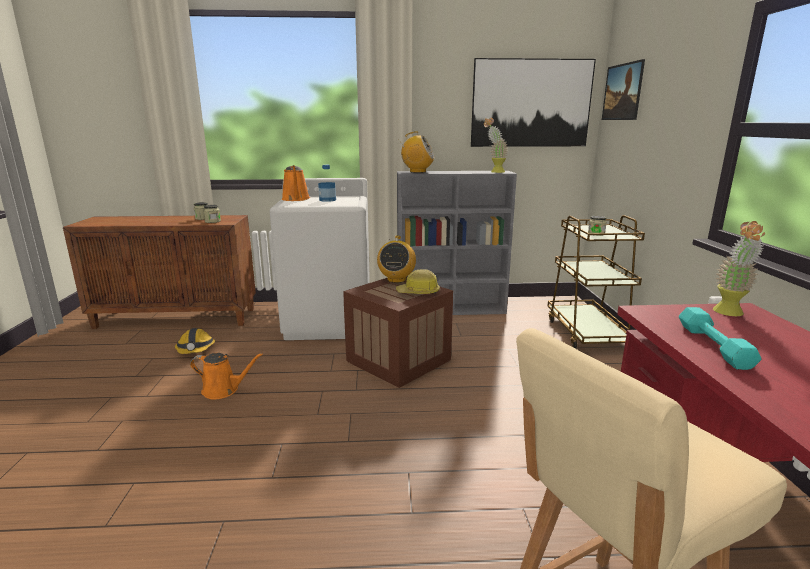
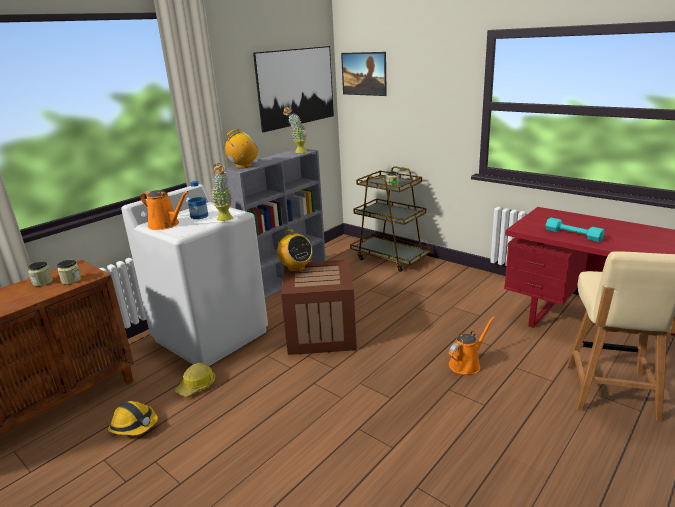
camera: 45 degrees left, 5 degrees up
orange watering can [190,353,263,399] -> orange watering can moved to [449,316,495,375]
hard hat [396,269,440,294] -> hard hat moved to [175,362,216,397]
potted plant [713,221,765,316] -> potted plant moved to [211,163,233,221]

